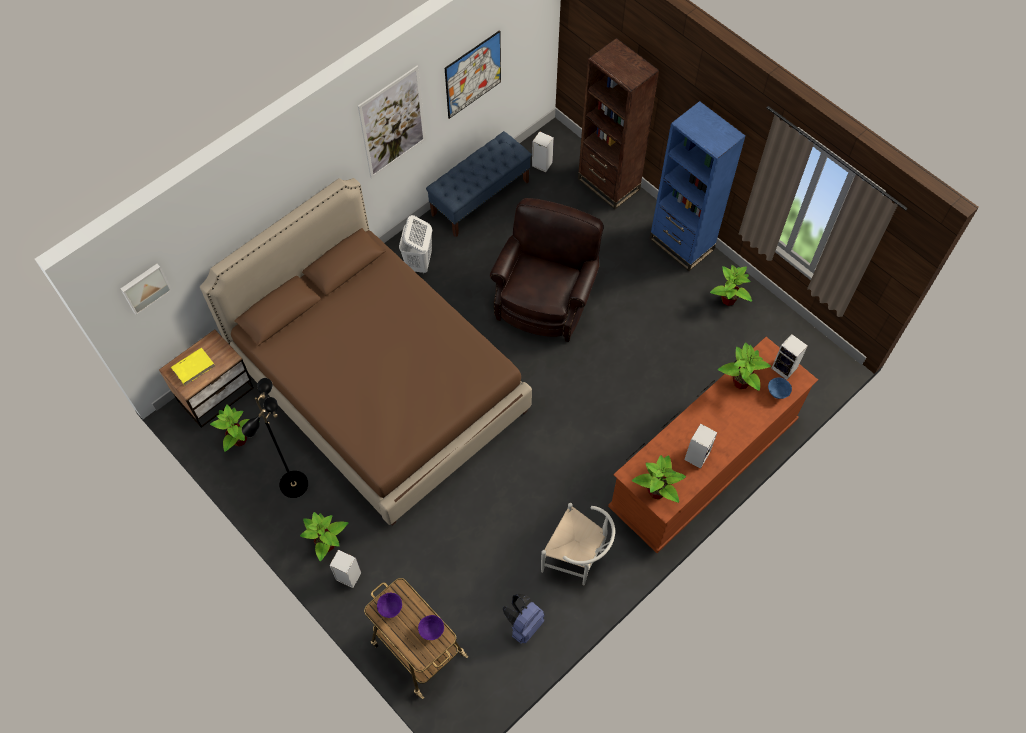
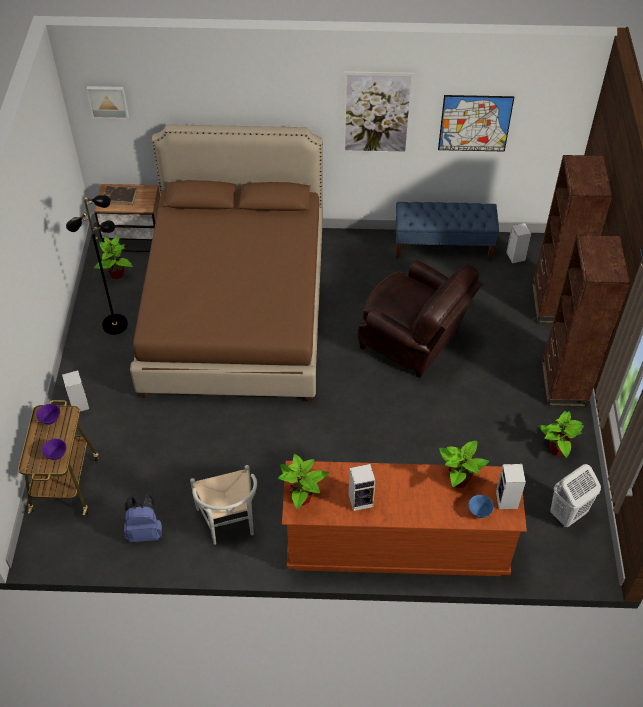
camera: 45 degrees right, 10 degrees down
yellow book [171,348,215,386] -> brown book [104,186,137,205]
potted plant [300,512,348,561] -> none
white laundry basket [399,215,432,274] -> white laundry basket moved to [550,464,601,527]
brown armchair [490,198,604,342] -> brown armchair turned 60 degrees clockwise [358,260,482,378]
blue bookcase [649,101,746,271] -> brown bookcase [542,235,630,407]

